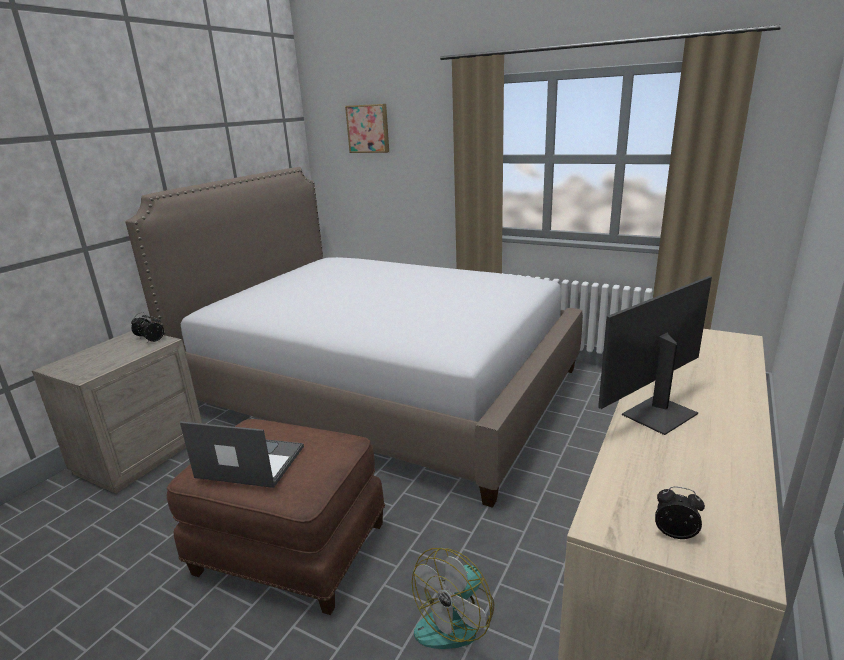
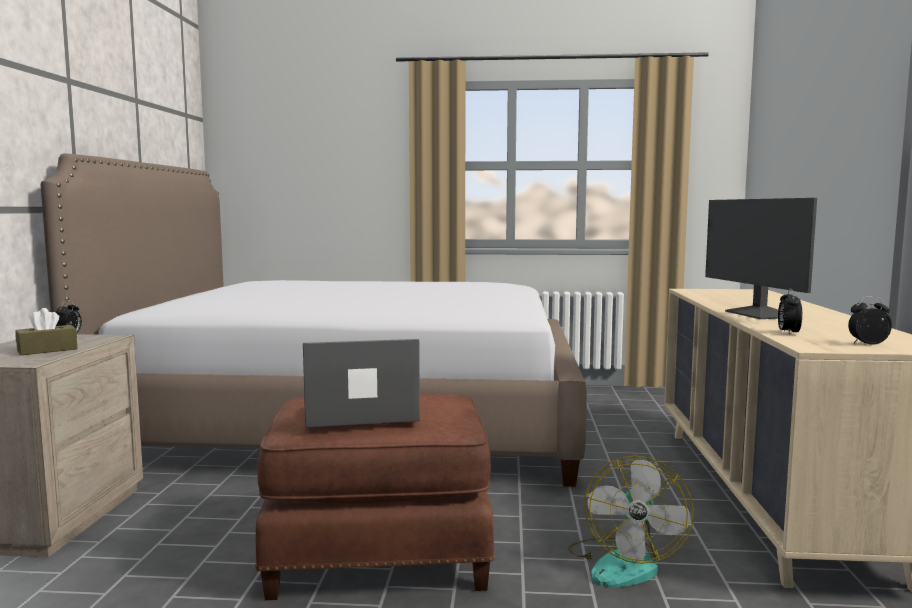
camera: 25 degrees left, 15 degrees down
alarm clock [140,316,164,342] -> alarm clock moved to [778,289,802,335]
picture [345,104,389,153] -> none
monitor [598,276,712,435] -> monitor turned 45 degrees counterclockwise [705,198,817,319]
none -> brown tissue box [15,308,78,355]

